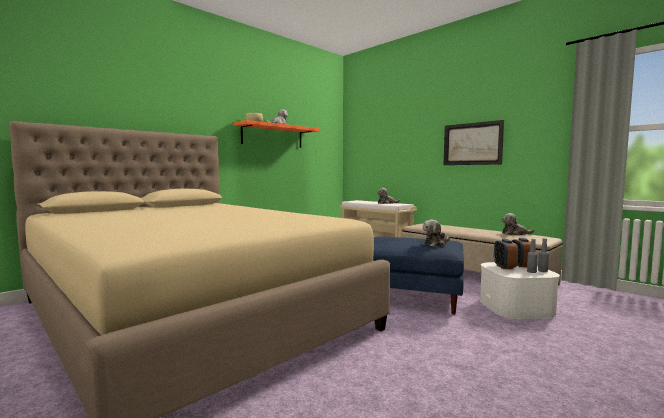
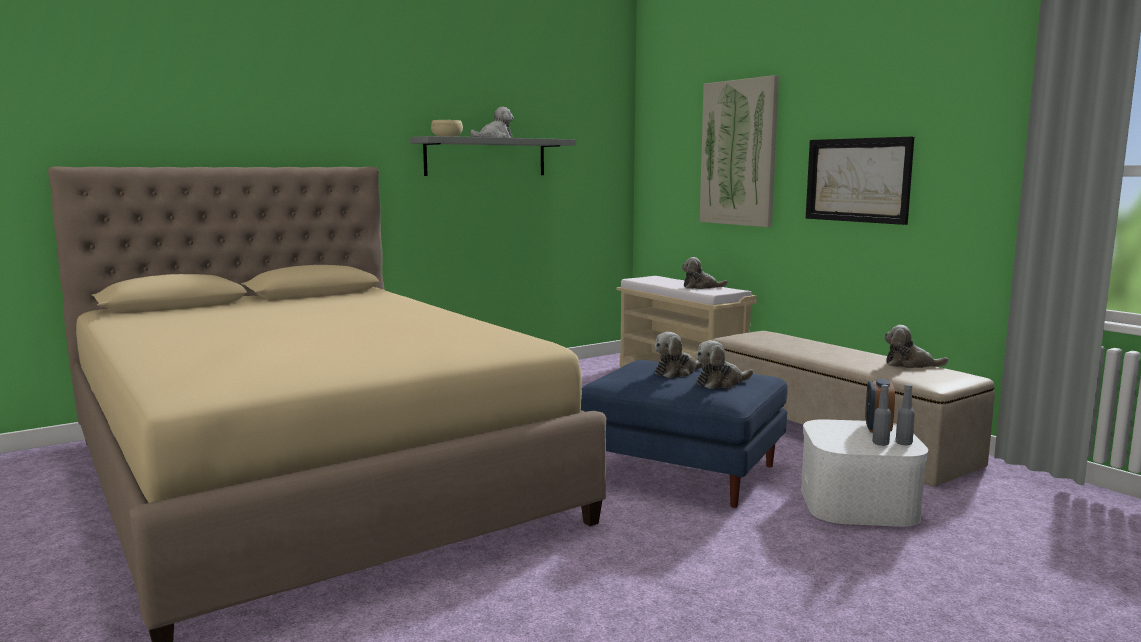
camera: 10 degrees right, 5 degrees up
orange shelf [234,120,319,148] -> grey shelf [410,136,575,176]
alarm clock [494,239,518,269] -> none
none -> plush toy [654,332,702,378]
none -> picture [700,75,779,227]

